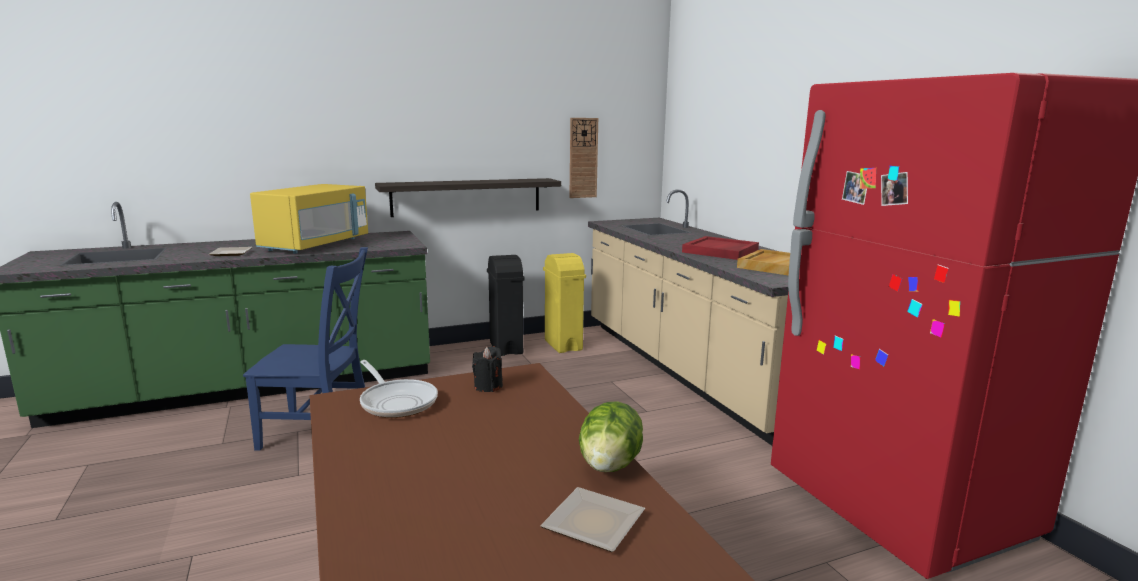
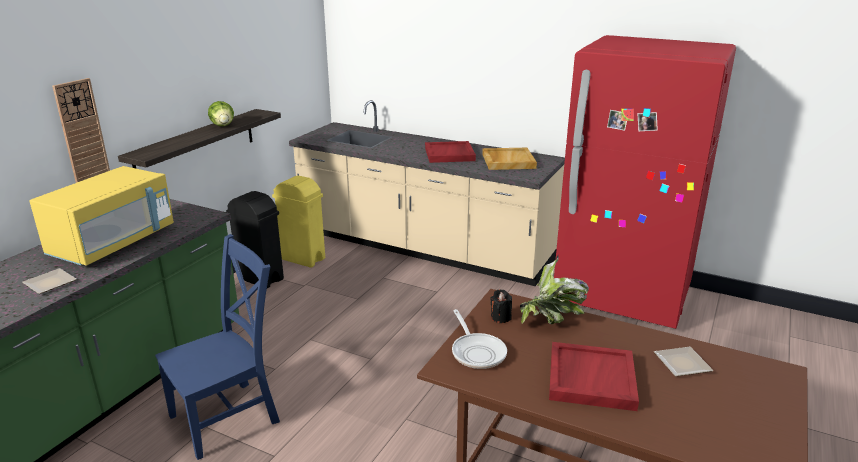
camera: 40 degrees left, 10 degrees up
yellow microwave [250,184,368,254] -> yellow microwave turned 45 degrees clockwise [29,166,174,266]
frying pan [360,360,438,418] -> frying pan turned 60 degrees clockwise [452,309,507,369]
wall clock [569,118,598,198] -> wall clock moved to [52,78,110,183]
lettuce [579,401,643,472] -> lettuce moved to [208,101,234,126]
none -> potted plant [520,255,589,325]
none -> red tray [549,342,639,411]

